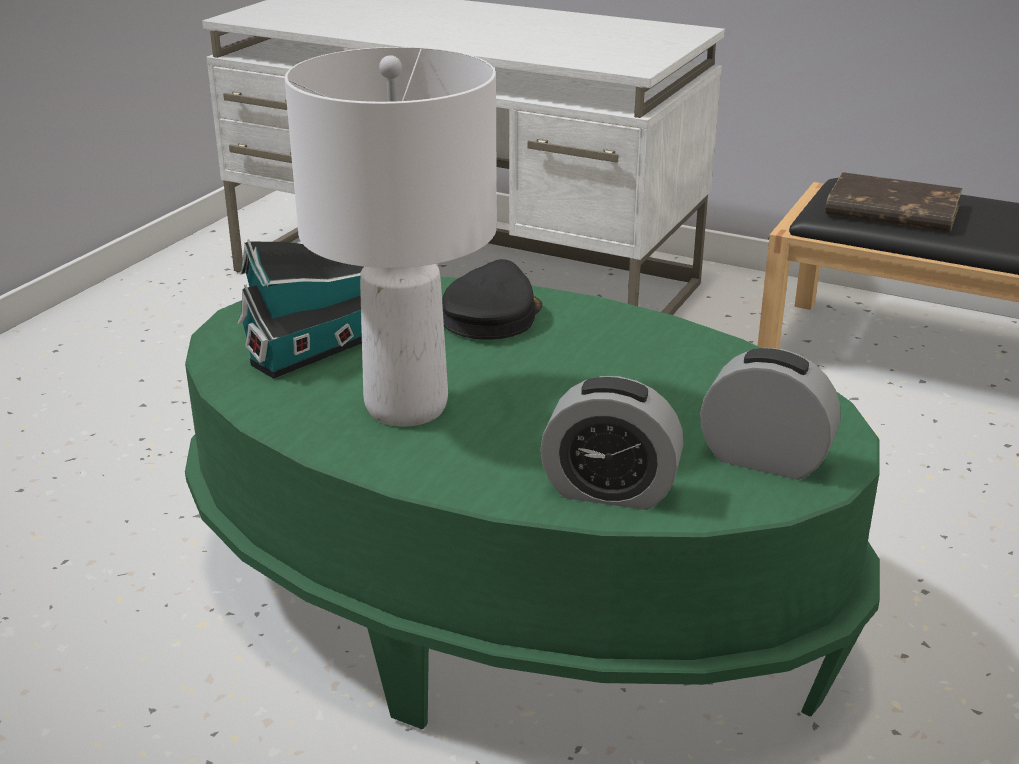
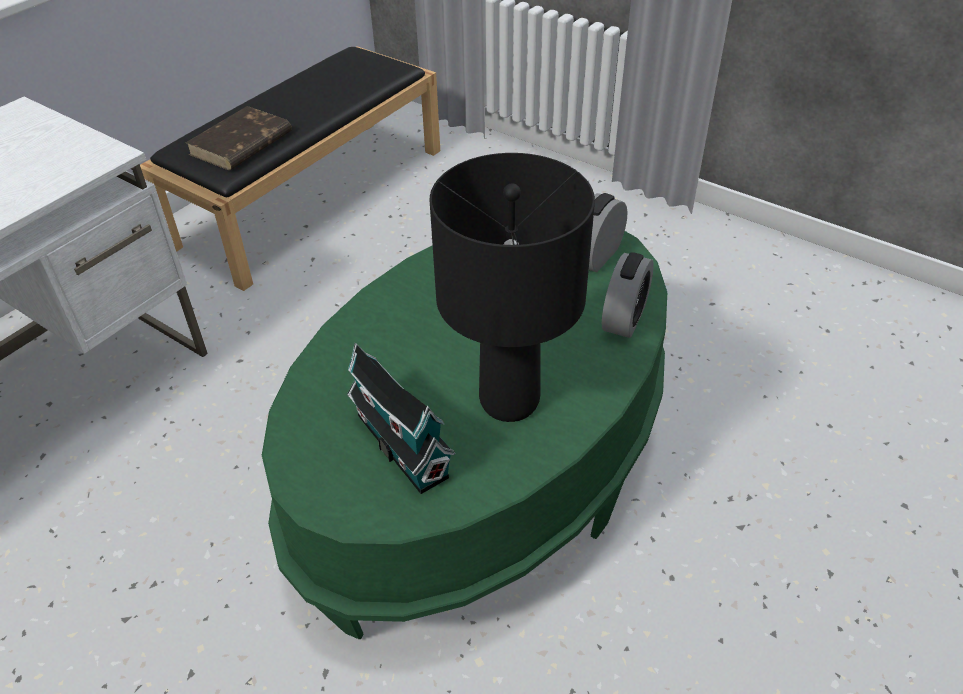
camera: 80 degrees left, 15 degrees up
white table lamp [285,47,497,426] -> black table lamp [429,153,595,422]
black cap [442,259,542,340] -> none

